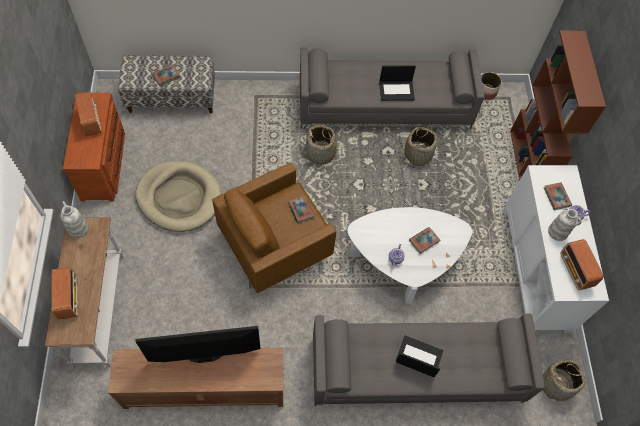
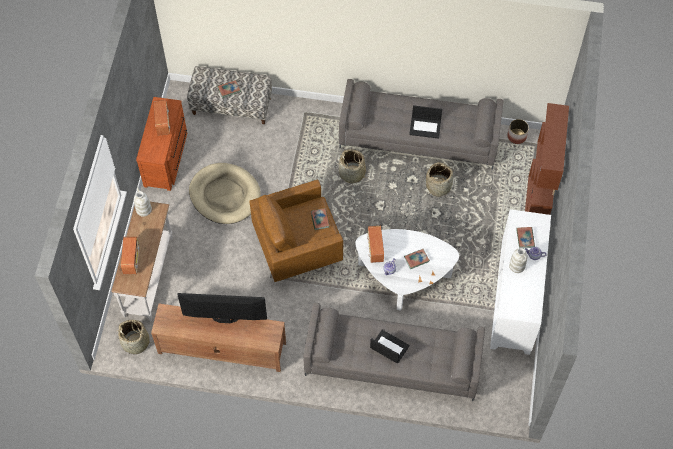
camera: 15 degrees right, 0 degrees up
basket [543,360,587,401] -> basket moved to [117,320,154,354]
radio [561,239,603,290] -> radio moved to [367,226,384,263]

